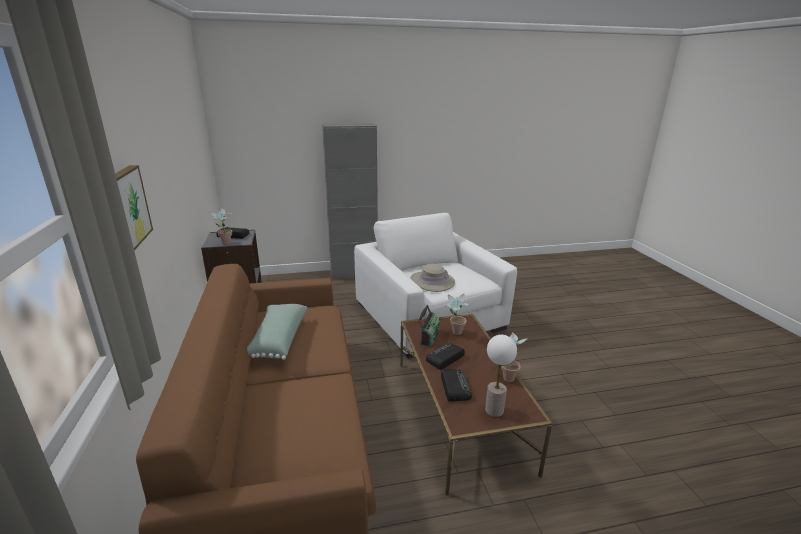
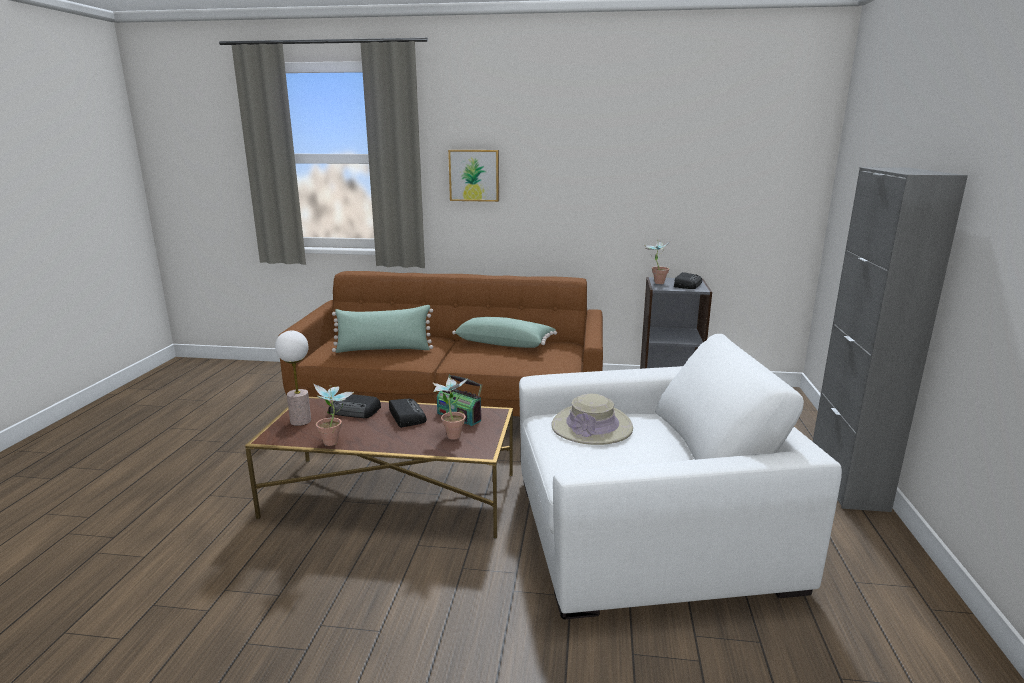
camera: 110 degrees right, 5 degrees down
none -> green pillow [332,305,433,353]

